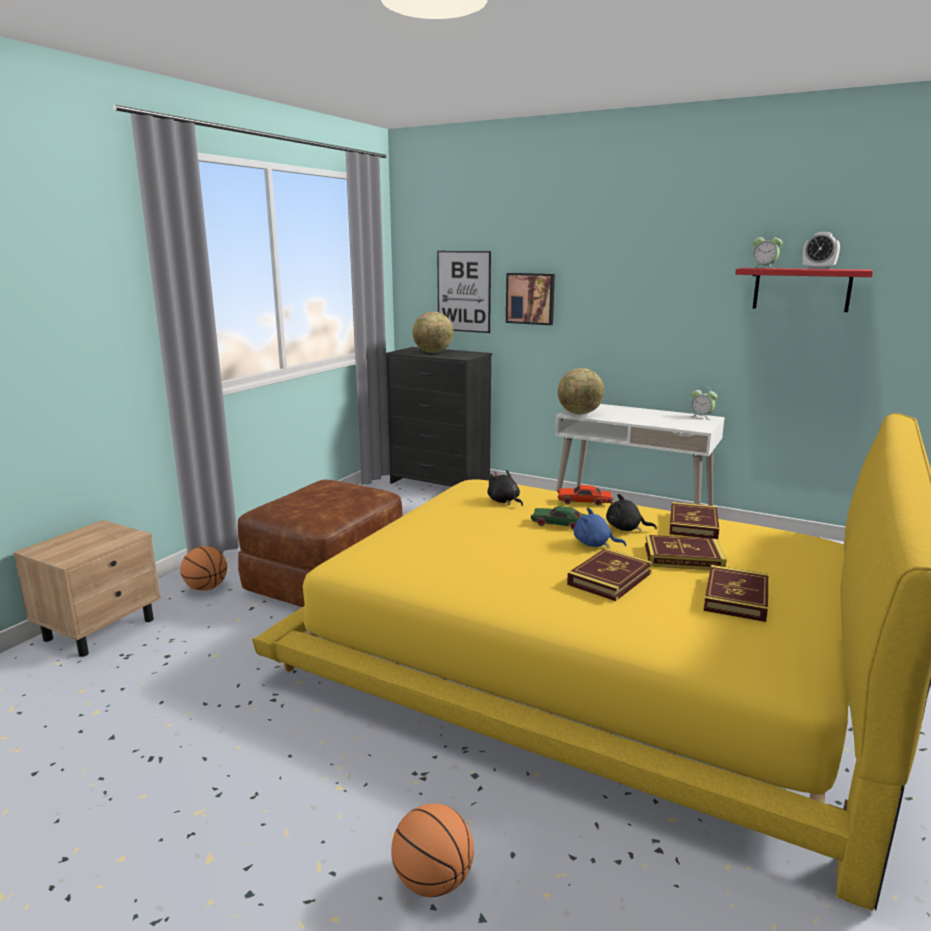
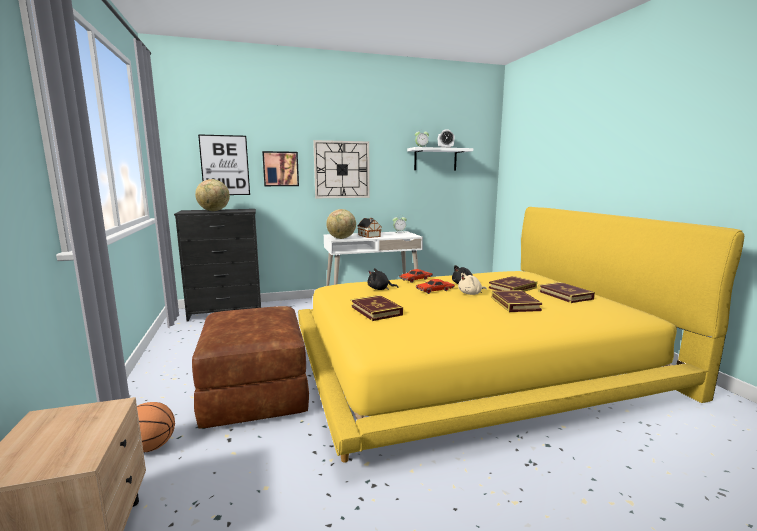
camera: 45 degrees left, 5 degrees down
basketball [391,804,474,897] -> none
green toy car [531,506,586,530] -> red toy car [416,279,455,294]
blue plush toy [574,507,626,548] -> beige plush toy [458,273,487,295]
book [670,502,719,540] -> book moved to [351,295,403,321]
red shelf [735,268,873,312] -> white shelf [407,147,473,171]
none -> wall clock [313,140,370,198]
none -> toy house [357,218,382,238]

